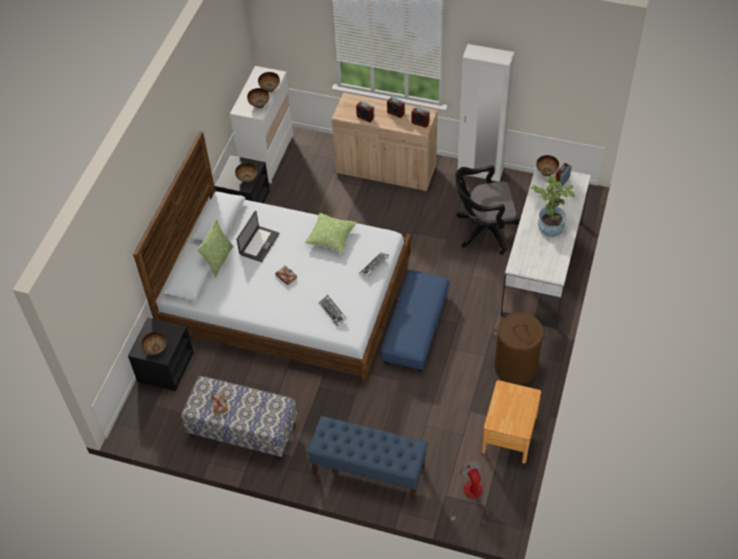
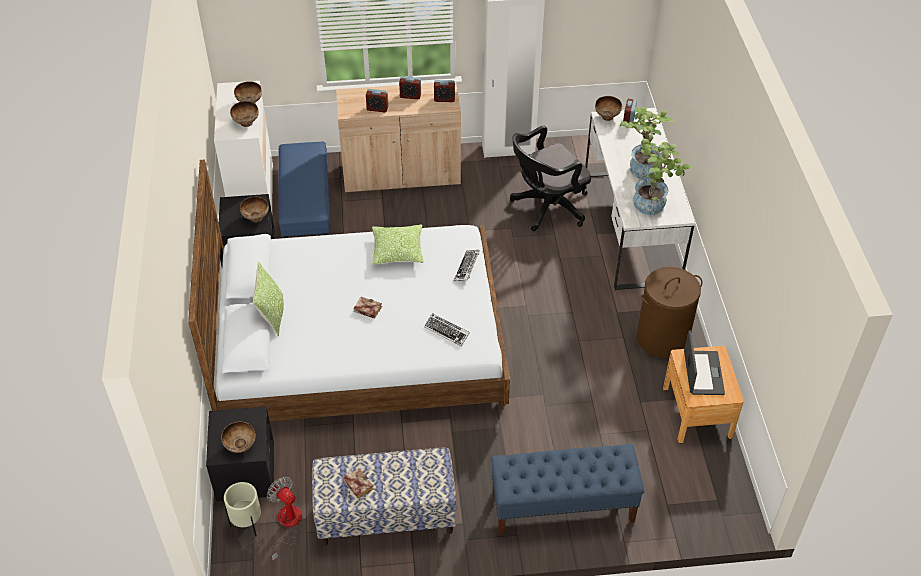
camera: 25 degrees left, 5 degrees down
laptop [237,211,280,262] -> laptop moved to [684,330,725,395]
blue ottoman [381,270,449,372] -> blue ottoman moved to [278,142,330,238]
fan [450,461,482,521] -> fan moved to [267,477,302,561]
none -> beige planter [224,482,261,536]
none -> potted plant [633,139,692,215]

